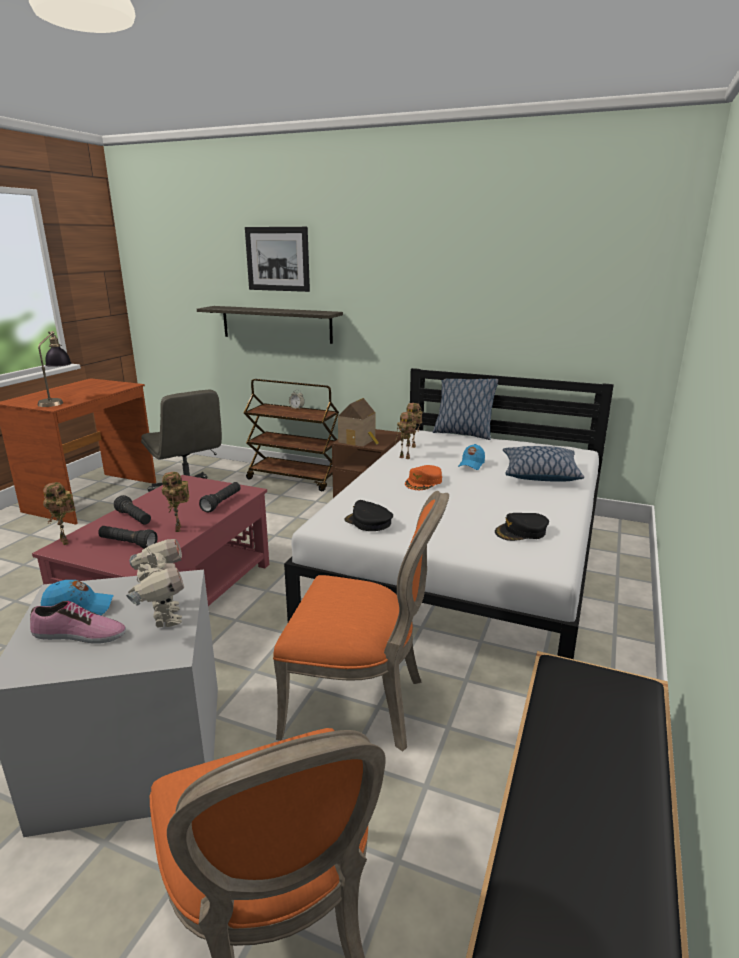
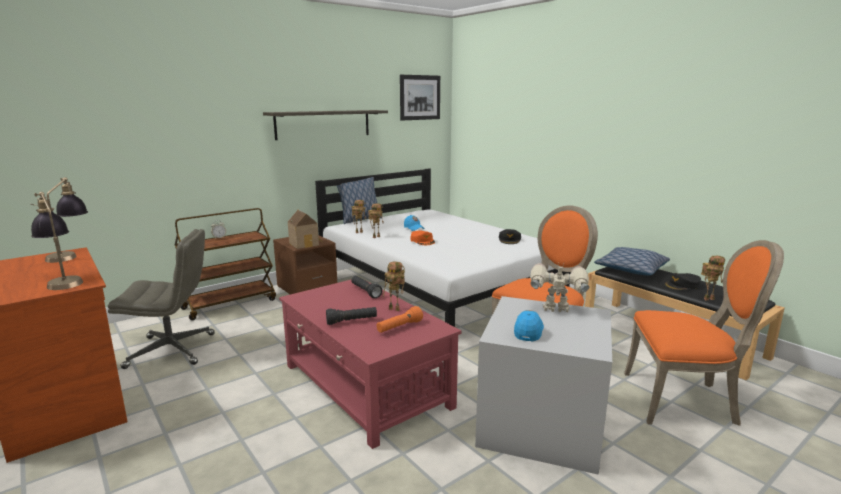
camera: 60 degrees left, 5 degrees down
shoe [30,601,126,644] -> none
toy robot [43,482,76,545] -> toy robot moved to [701,256,725,300]
black flashlight [98,526,158,549] -> orange flashlight [377,306,423,333]
shelf [197,306,343,344] -> shelf moved to [263,110,388,140]
picture [245,227,310,292] -> picture moved to [400,75,440,121]
black cap [345,500,393,531] -> black cap moved to [664,273,701,290]
pillow [503,446,584,482] -> pillow moved to [594,247,670,275]
none -> table lamp [45,177,88,263]

